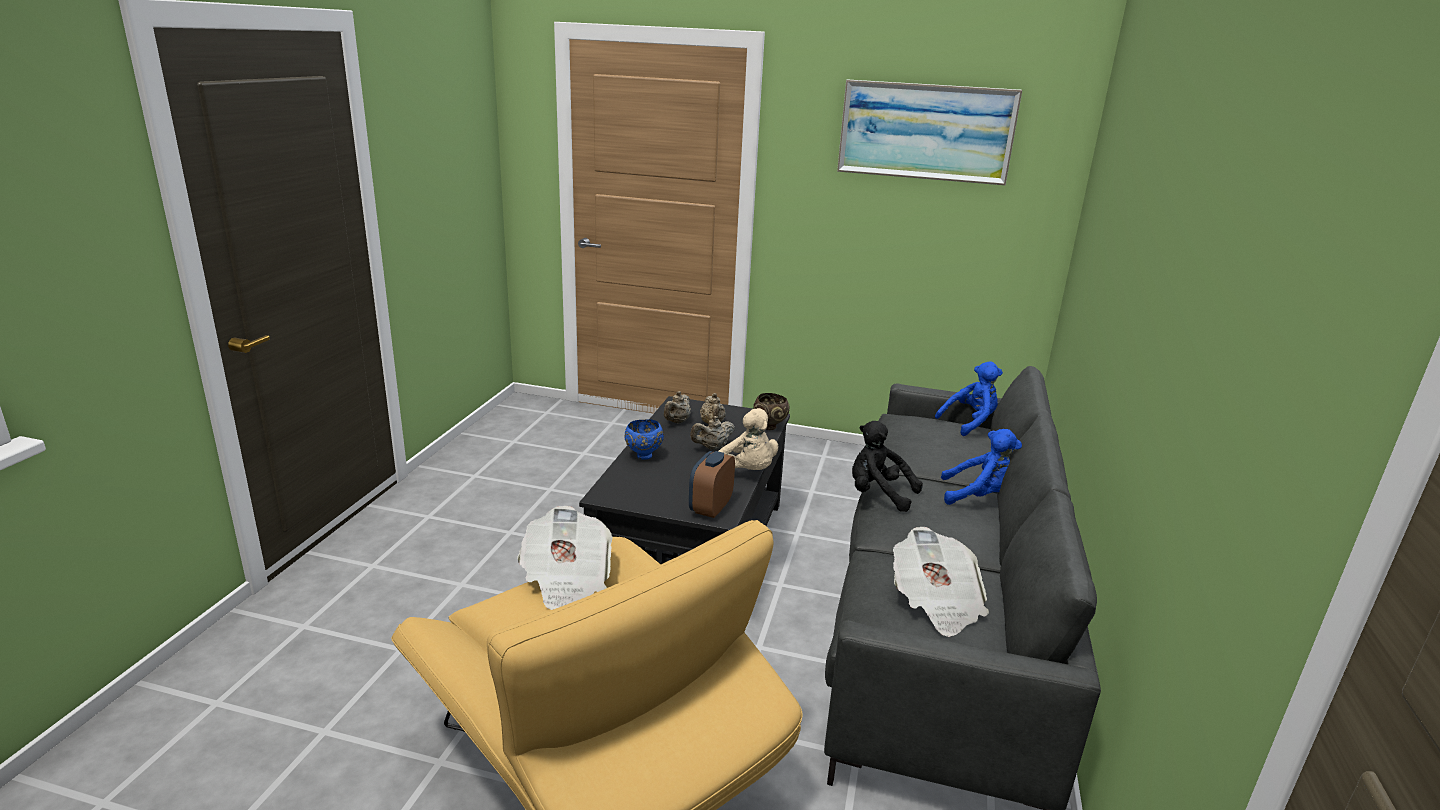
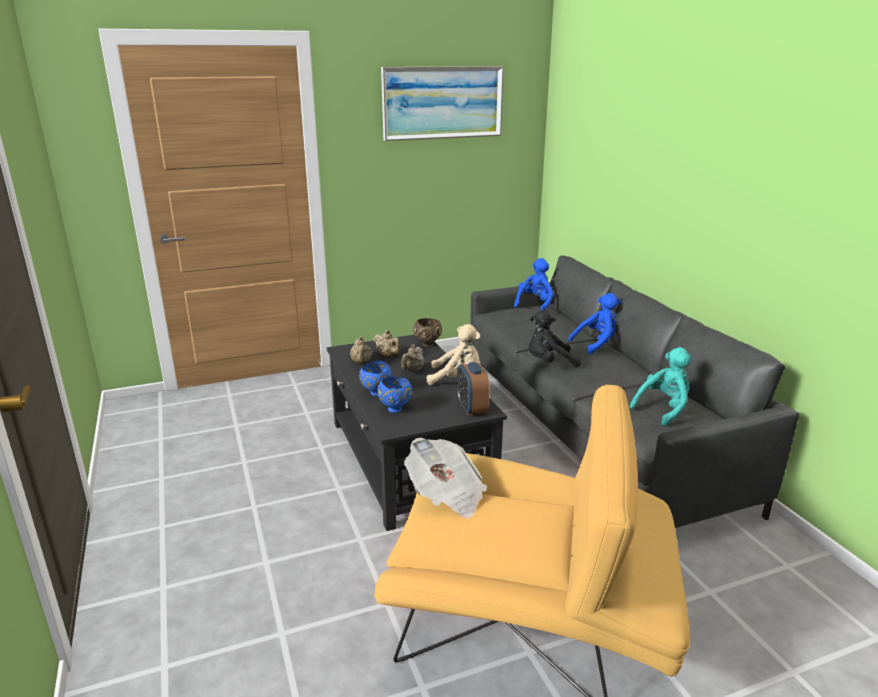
camera: 35 degrees left, 0 degrees up
newspaper [893,527,989,637] -> turquoise plush toy [630,347,692,426]
none -> blue bowl [377,377,412,413]

